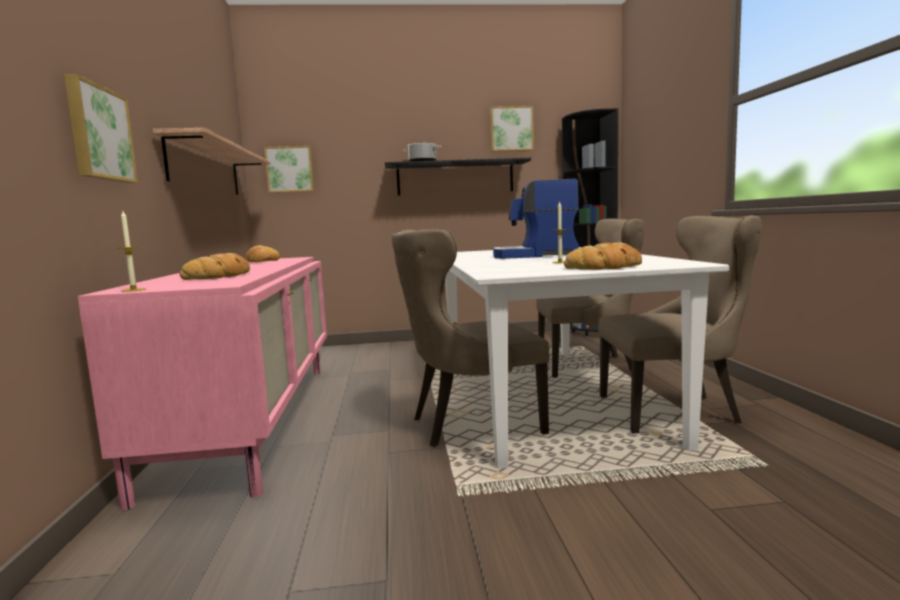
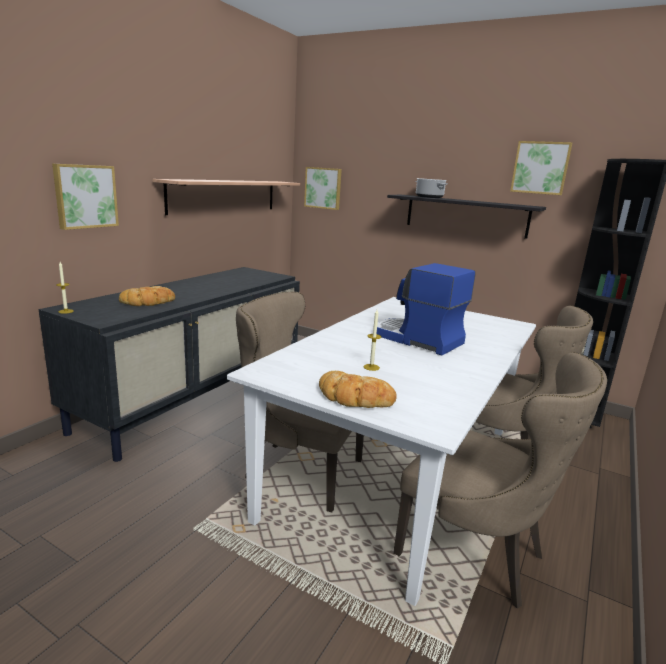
camera: 35 degrees right, 10 degrees up
pink cabinet [78,257,327,510] -> black cabinet [39,267,300,462]
bread [245,245,280,262] -> none

